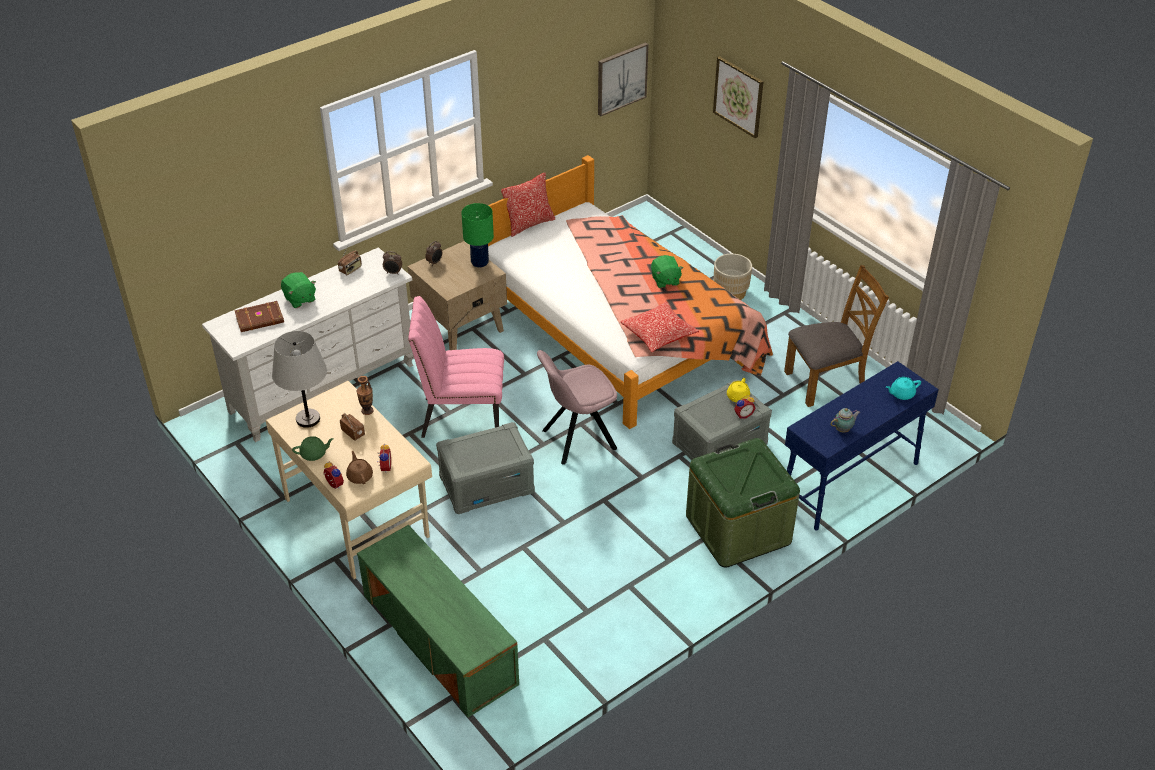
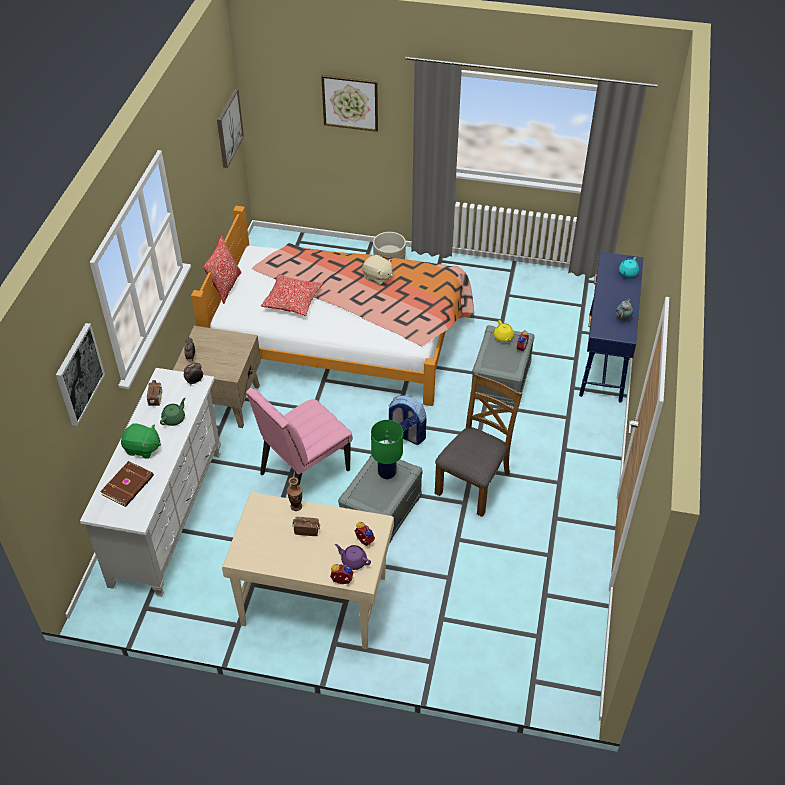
camera: 40 degrees left, 5 degrees up
grey table lamp [272,331,327,428] -> none
green teapot [292,436,334,461] -> green teapot moved to [160,398,185,426]
brown teapot [346,451,373,484] -> purple teapot [335,544,371,570]
green bench [357,525,519,717] -> none
green table lamp [461,203,494,267] -> green table lamp moved to [371,420,403,479]
pink chair [537,350,617,465] -> backpack [388,395,426,445]
pillow [620,302,699,352] -> pillow moved to [261,274,323,316]
green plush toy [651,255,683,288] -> beige plush toy [362,255,393,285]
green storage box [686,438,800,567] -> none
brown chair [784,265,889,407] -> brown chair moved to [435,373,522,517]
none -> picture [56,323,105,426]

